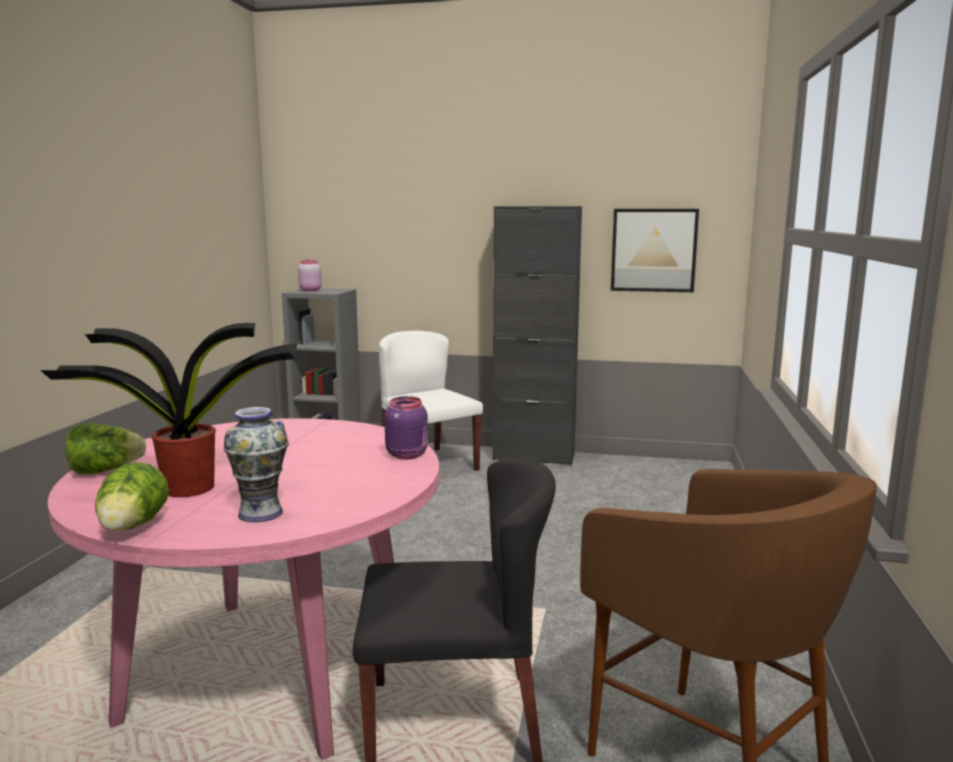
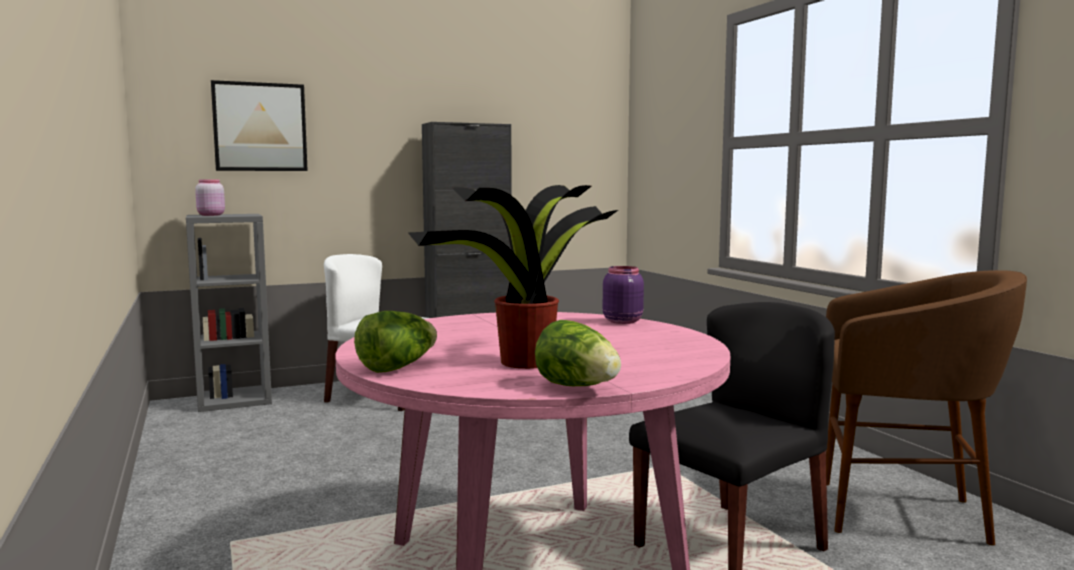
camera: 35 degrees left, 5 degrees down
vase [224,407,289,523] -> none
picture [611,209,699,292] -> picture moved to [211,80,308,171]

